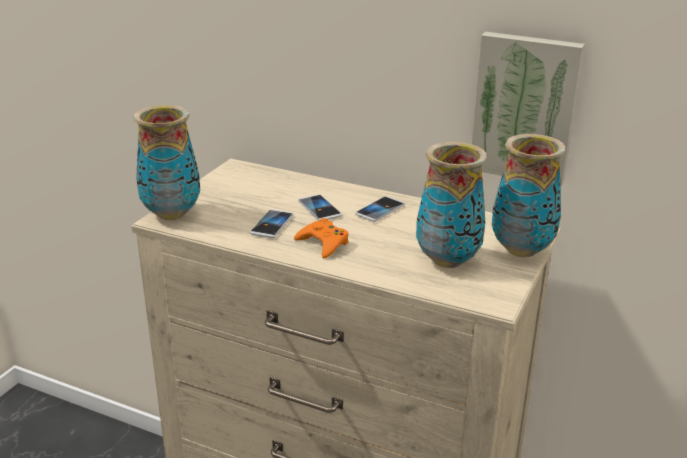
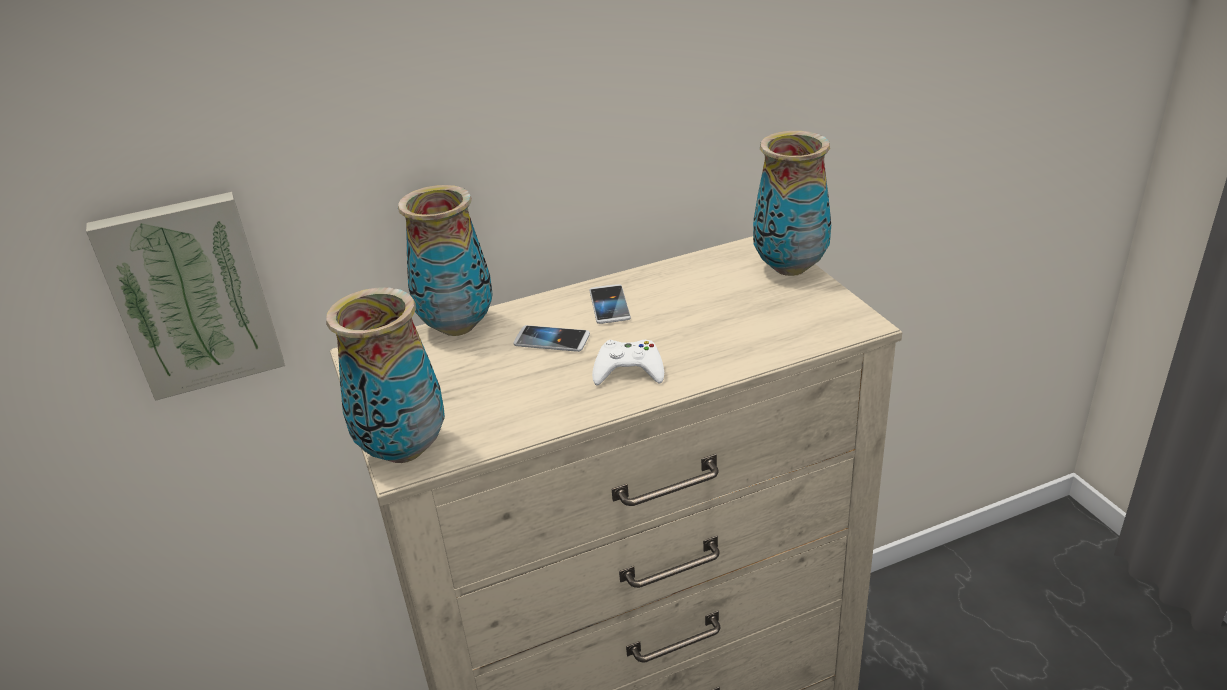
camera: 45 degrees left, 5 degrees up
phone [250,209,294,238] -> none
orange game controller [294,218,349,258] -> white game controller [592,340,664,385]
vase [416,142,487,268] -> vase moved to [398,185,493,336]
picture [472,32,585,186] -> picture moved to [86,192,285,401]

